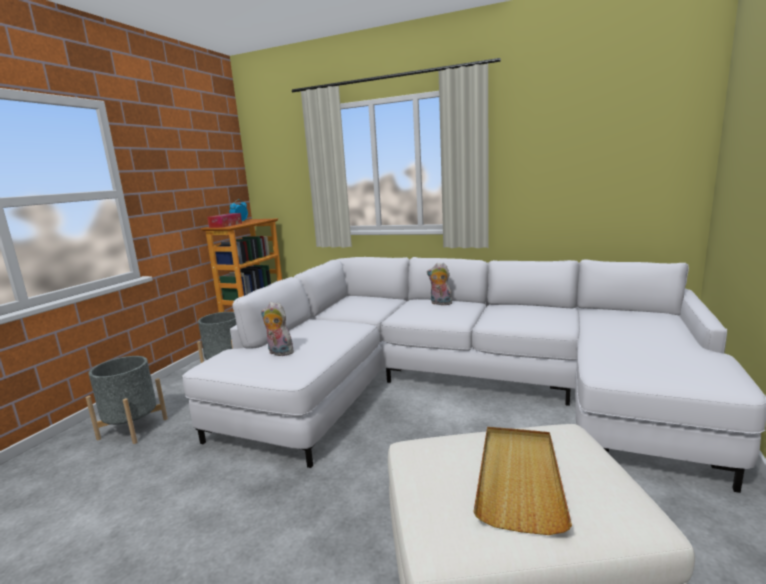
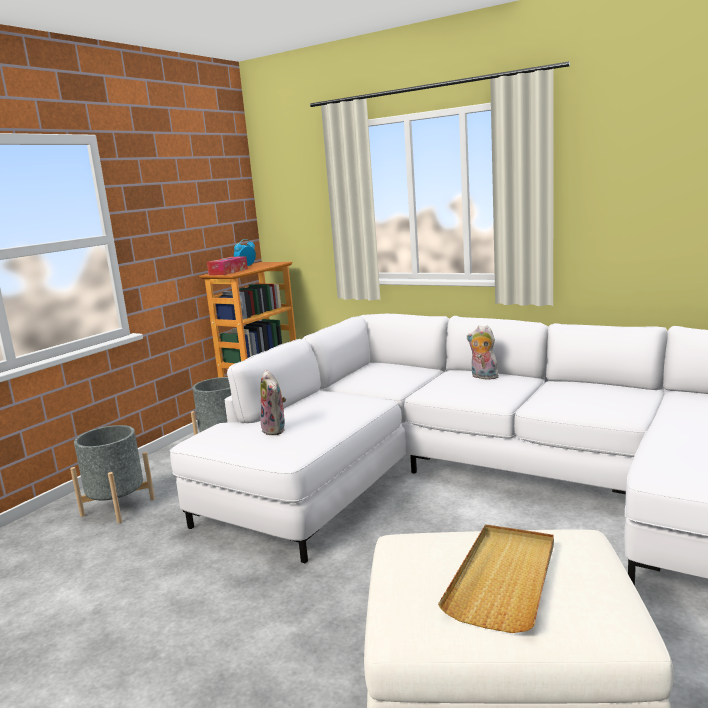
camera: 10 degrees right, 0 degrees up
plush toy [261,302,294,356] -> plush toy turned 150 degrees counterclockwise [260,370,286,435]

